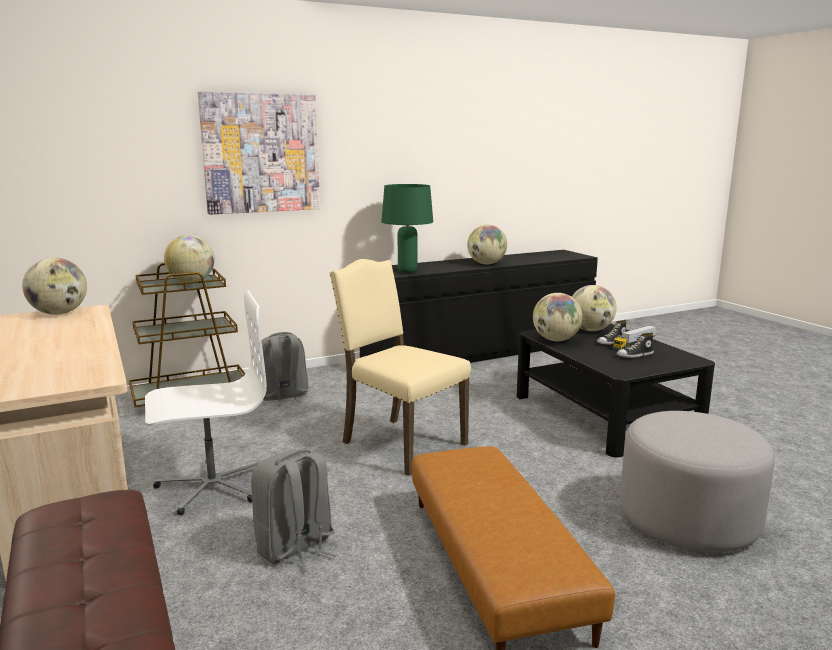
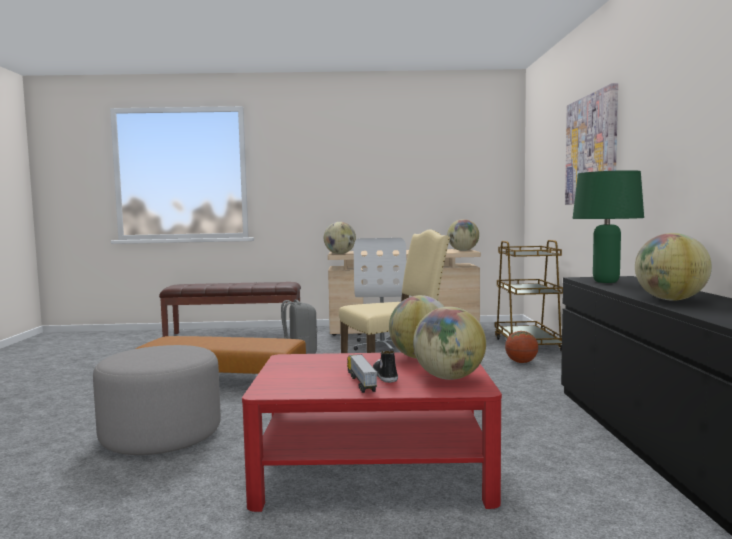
camera: 115 degrees right, 10 degrees down
globe [164,235,215,282] -> globe moved to [324,222,356,254]
grey backpack [261,332,309,406] -> basketball [505,331,538,363]
black coffee table [517,323,715,458] -> red coffee table [242,352,502,512]
shoe [616,333,654,358] -> none

